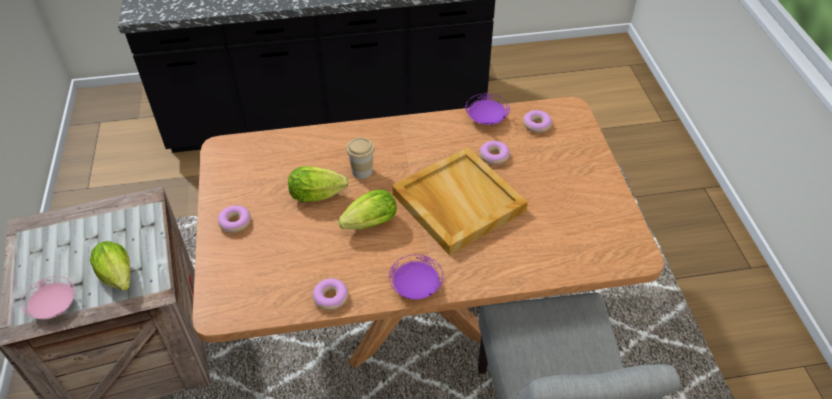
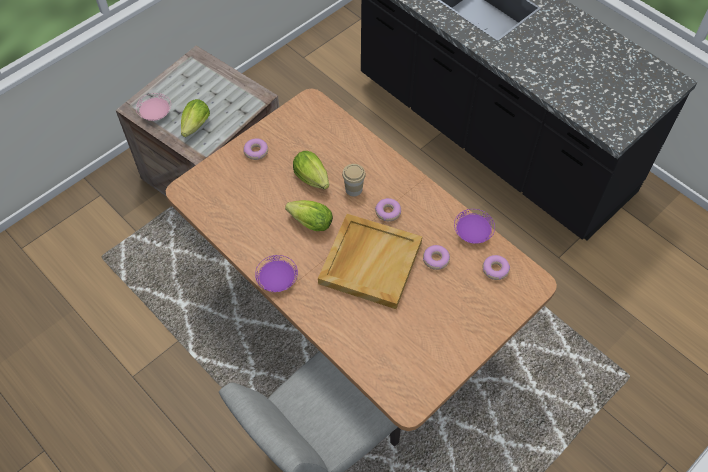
camera: 55 degrees right, 10 degrees up
donut [313,278,348,310] -> donut moved to [375,198,401,221]

